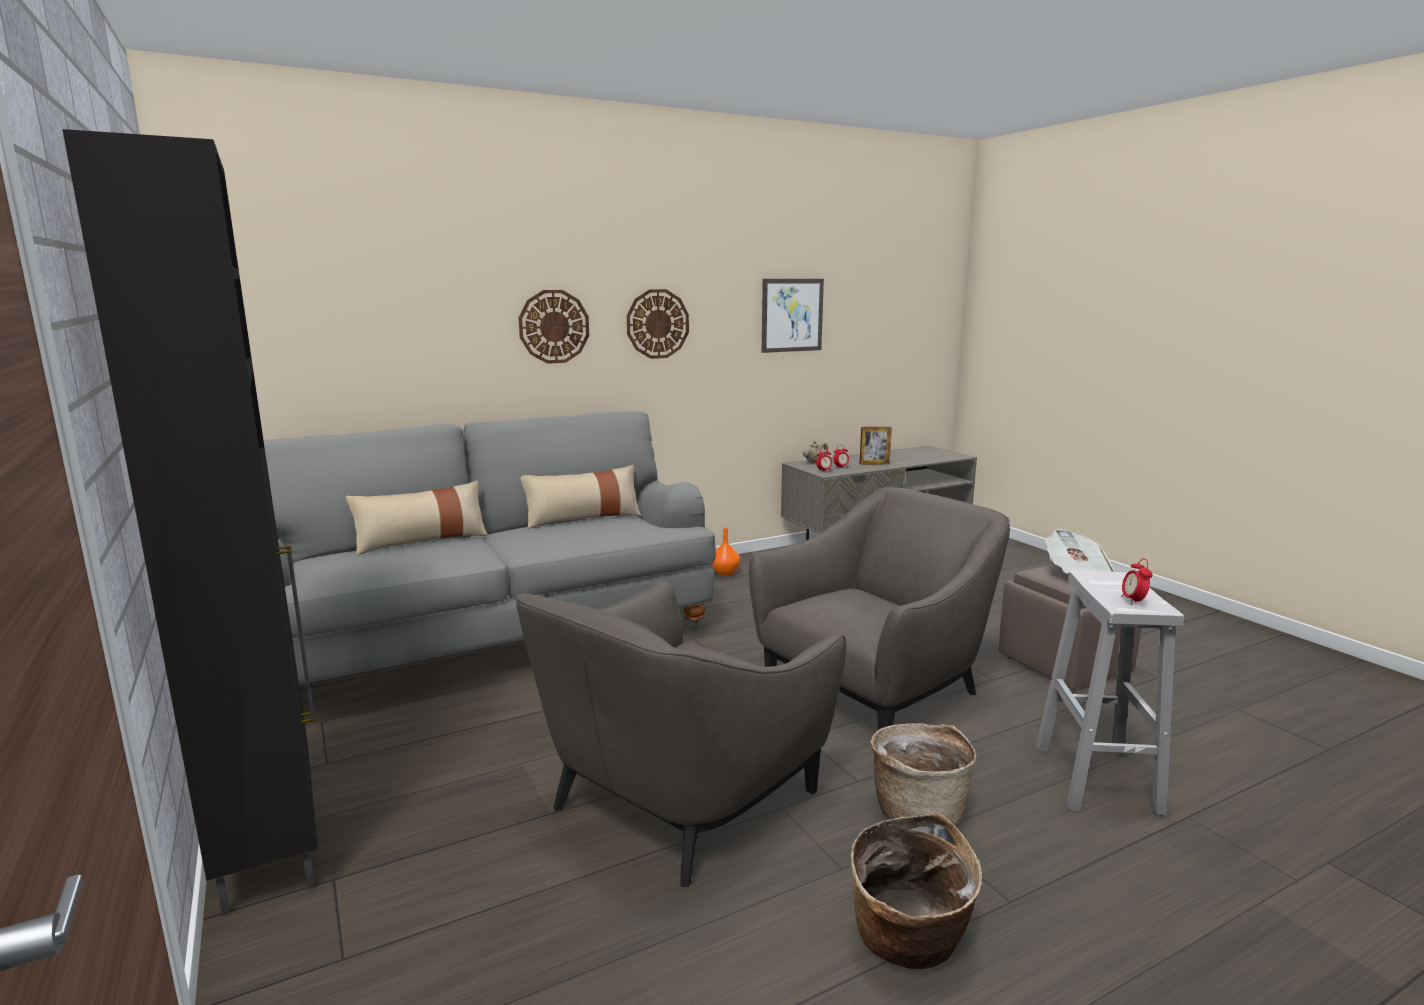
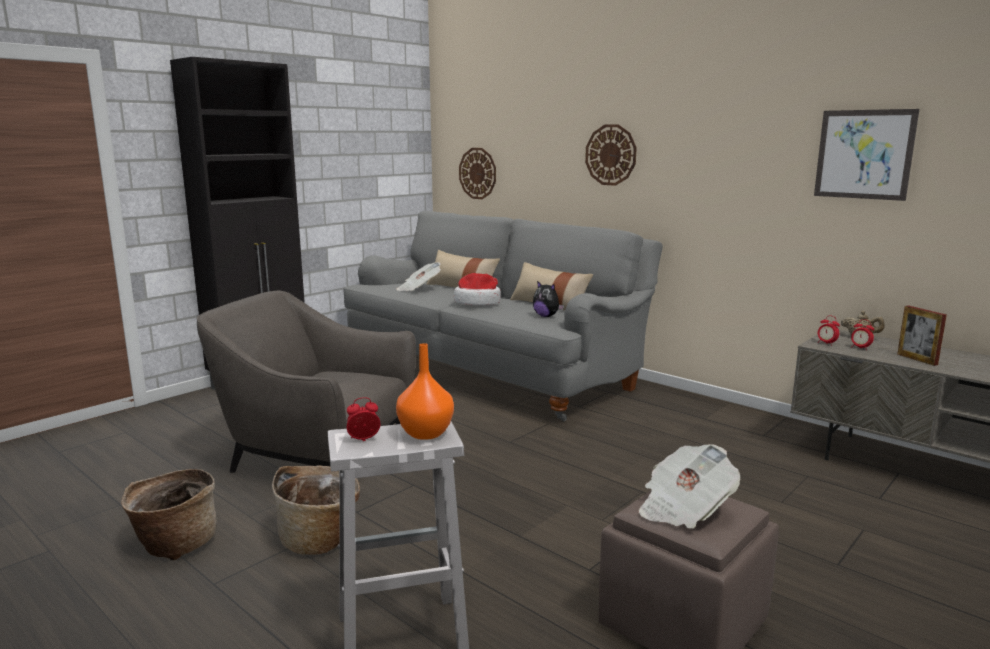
camera: 70 degrees right, 0 degrees up
wall clock [627,289,689,359] -> wall clock moved to [459,148,496,199]
orange vase [712,527,740,576] -> orange vase moved to [396,343,454,440]
grey armchair [749,487,1010,730] -> none
none -> newspaper [397,262,441,291]
none -> hat [454,273,501,305]
none -> plush toy [533,281,564,317]

